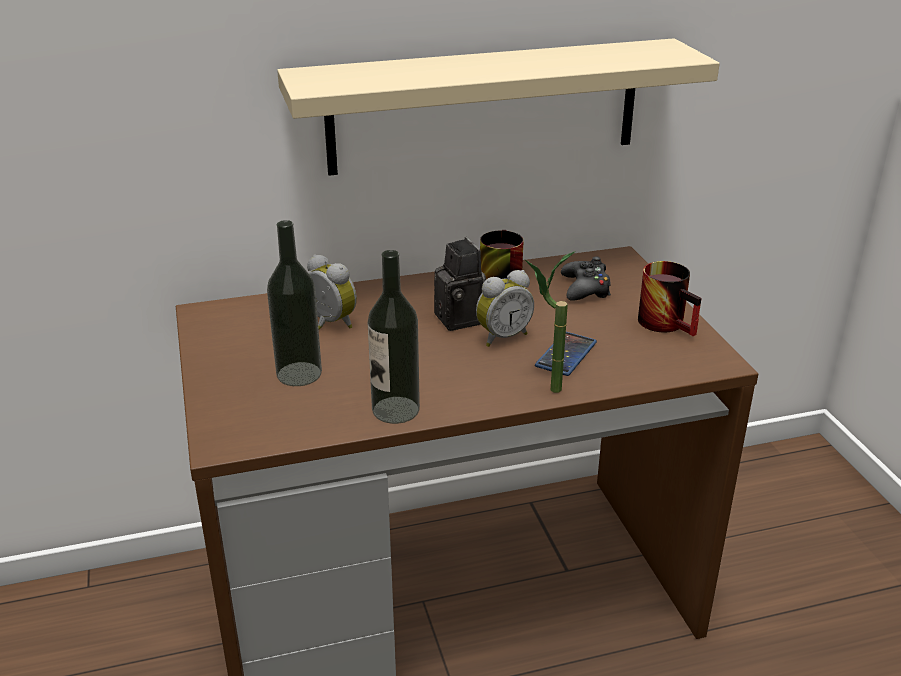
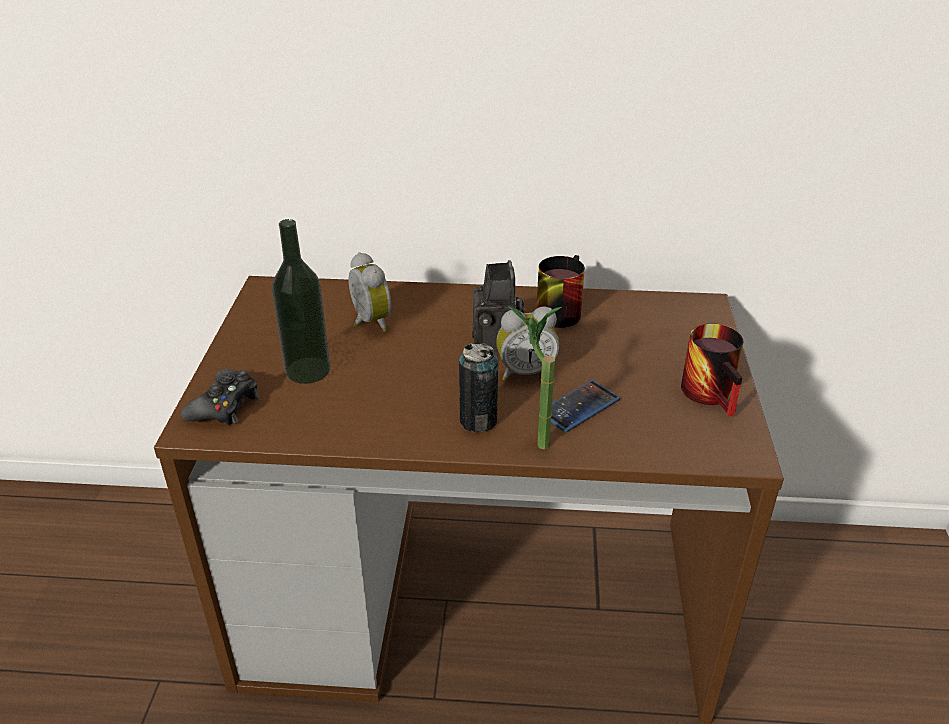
camera: 20 degrees right, 5 degrees up
beige shelf [277,38,720,176] -> none
bottle [368,250,420,424] -> none
black game controller [561,256,611,301] -> black game controller moved to [181,369,260,425]
none -> can [459,343,498,432]

